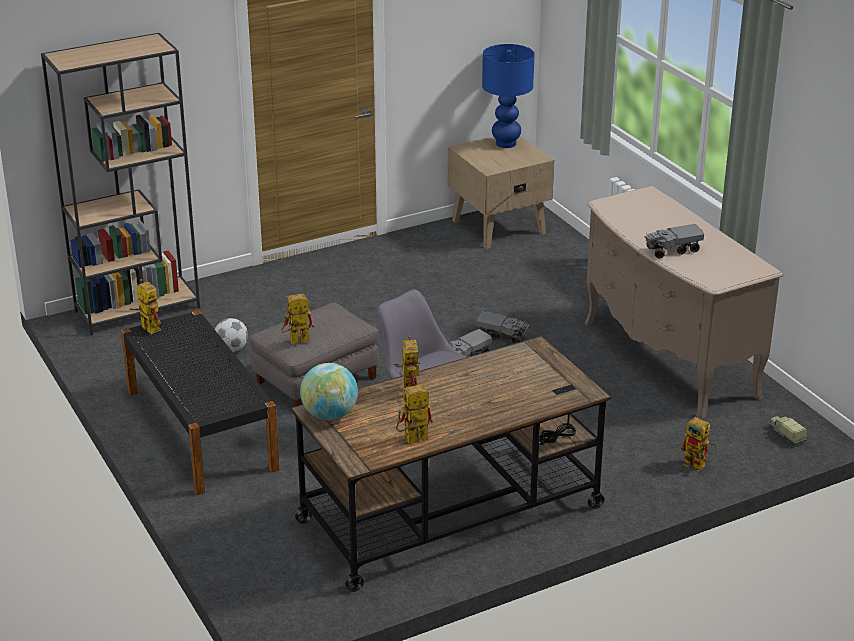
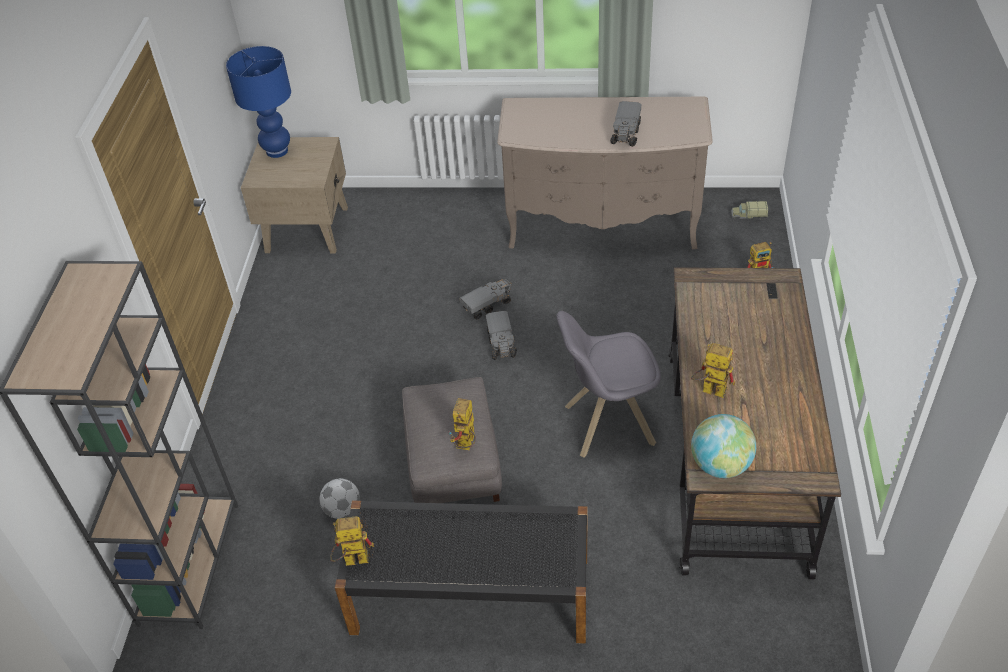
camera: 55 degrees left, 15 degrees up
toy robot [396,384,433,443] -> none

